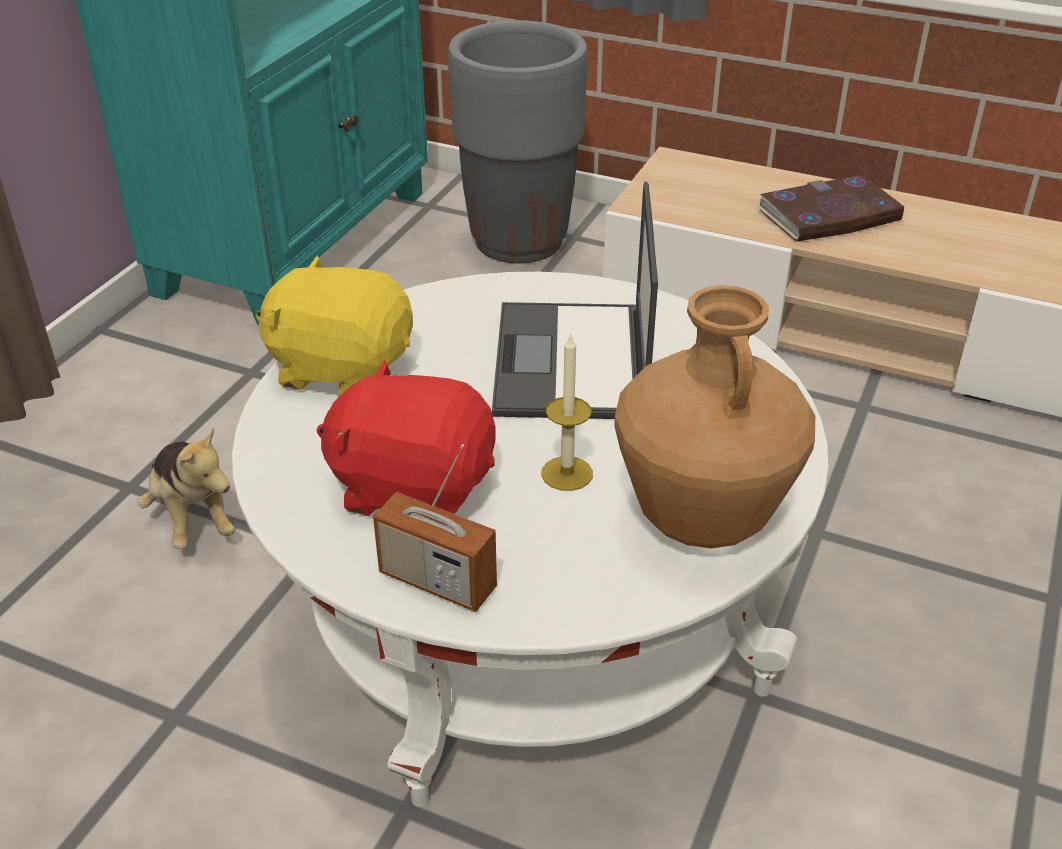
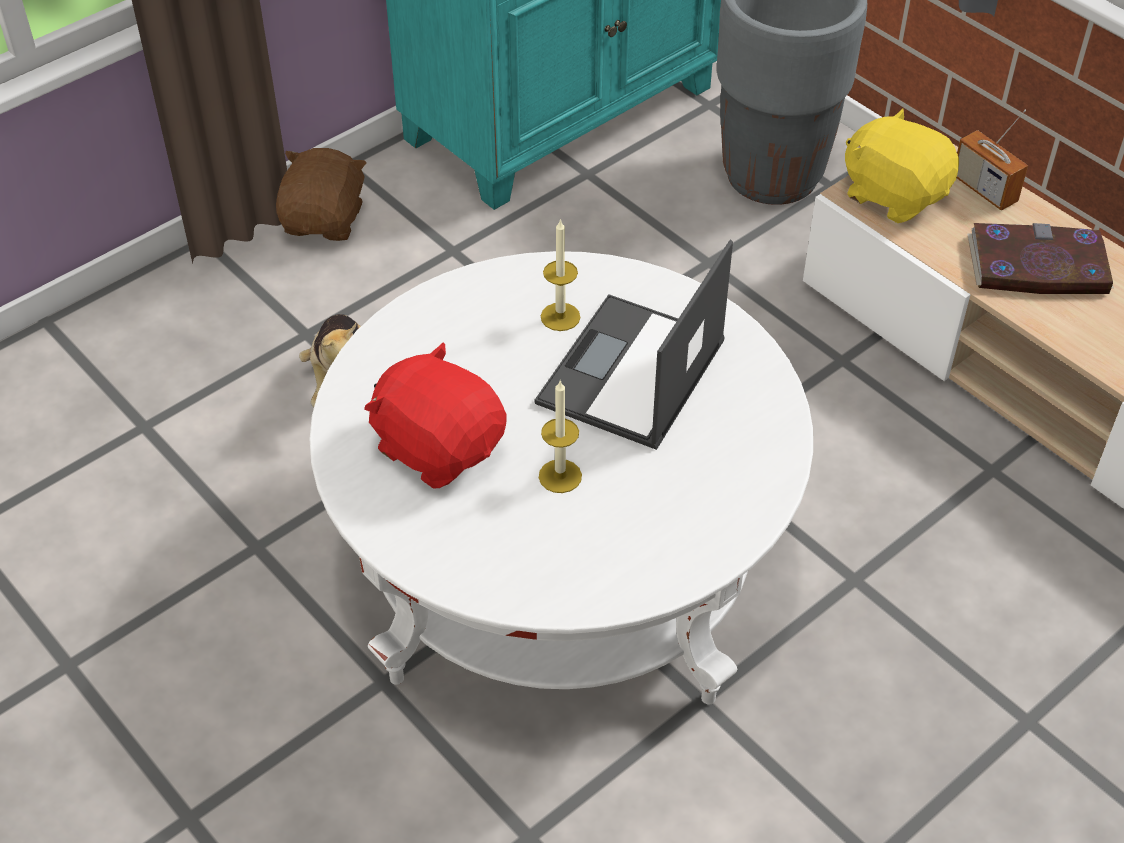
camera: 25 degrees right, 10 degrees up
yellow plush toy [256,255,413,396] -> yellow plush toy moved to [845,108,959,223]
radio [373,444,497,612] -> radio moved to [957,109,1028,211]
brown vase [614,285,815,548] -> none
none -> brown plush toy [276,148,366,241]
none -> candle [541,219,580,331]

